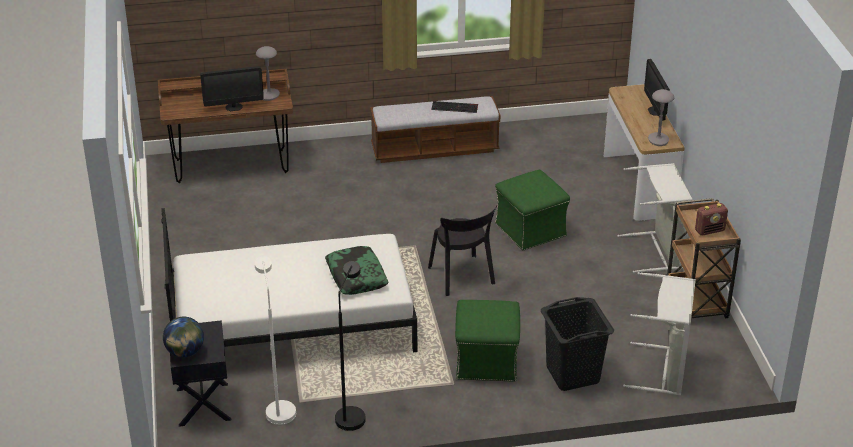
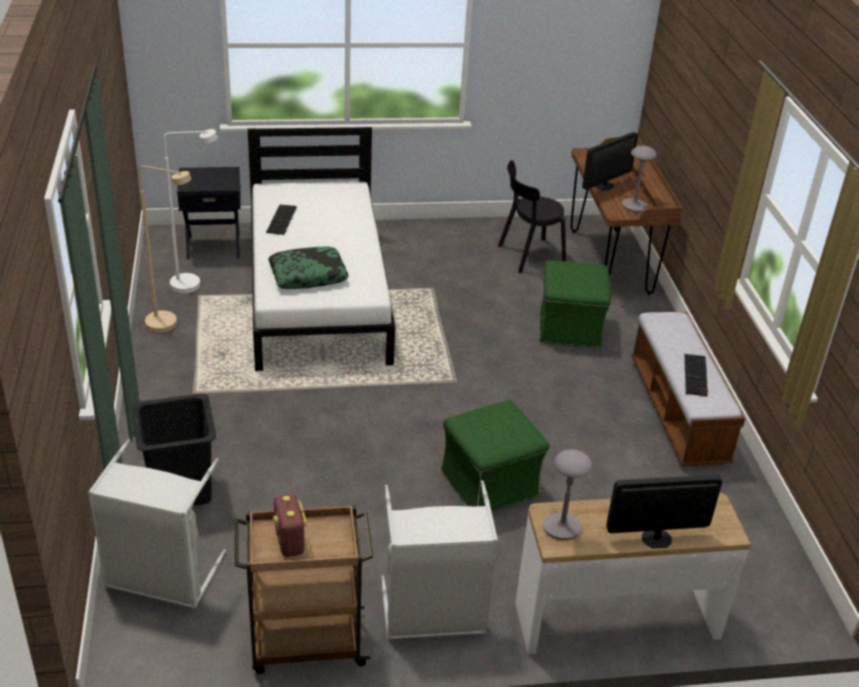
camera: 90 degrees right, 0 degrees up
globe [163,317,204,357] -> none
monitor [200,66,264,111] -> monitor turned 120 degrees counterclockwise [582,132,638,191]
black floor lamp [335,261,366,431] -> beige floor lamp [139,166,191,333]
black chair [428,205,497,296] -> black chair moved to [498,160,566,273]
green ottoman [455,300,520,382] -> green ottoman moved to [539,260,611,348]
none -> keyboard [266,205,297,235]

